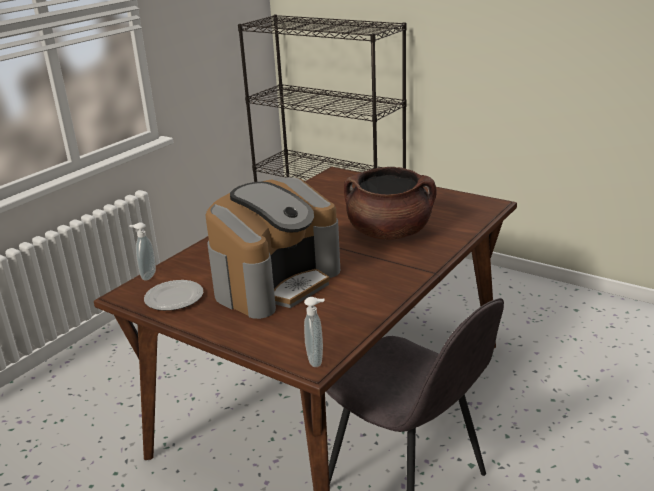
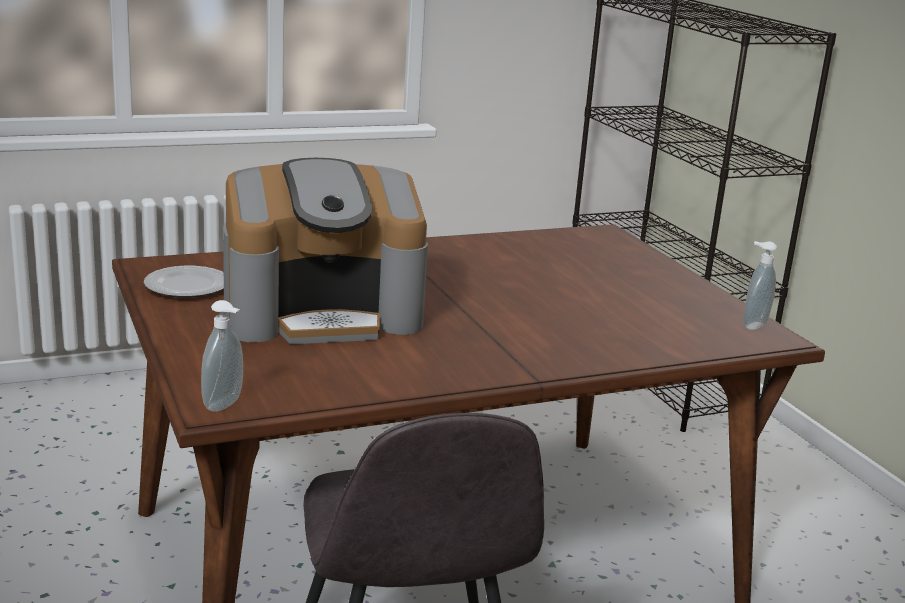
camera: 30 degrees right, 5 degrees down
soap dispenser [129,222,156,280] -> soap dispenser moved to [743,241,778,330]
brown cooking pot [344,167,437,240] -> none

